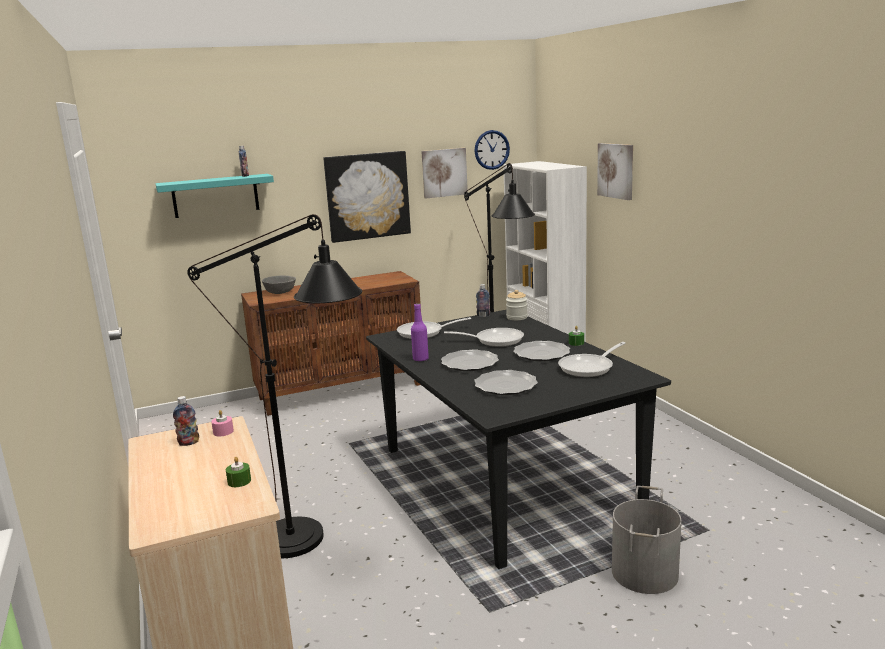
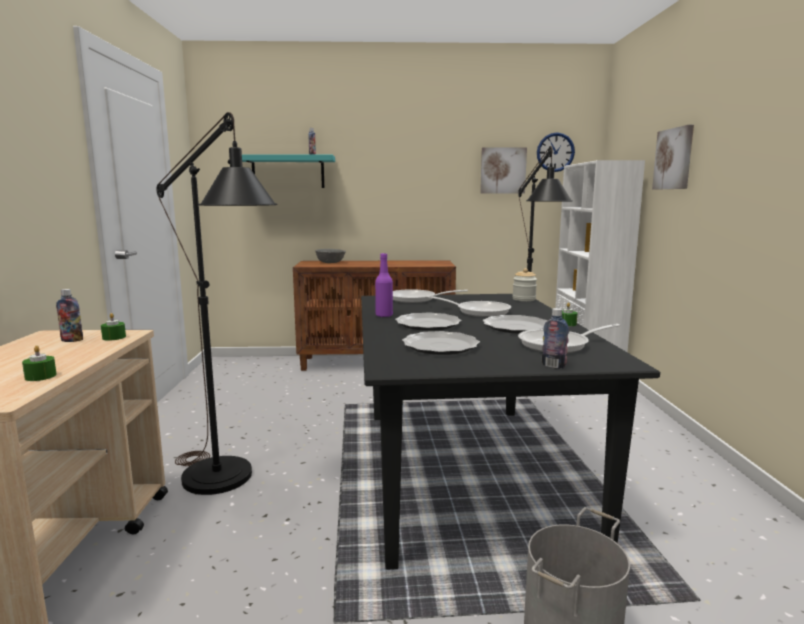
camera: 20 degrees right, 5 degrees down
pink candle [211,410,234,436] -> green candle [101,313,126,341]
picture [323,151,411,243] -> none
bottle [476,284,490,317] -> bottle moved to [542,308,569,369]

